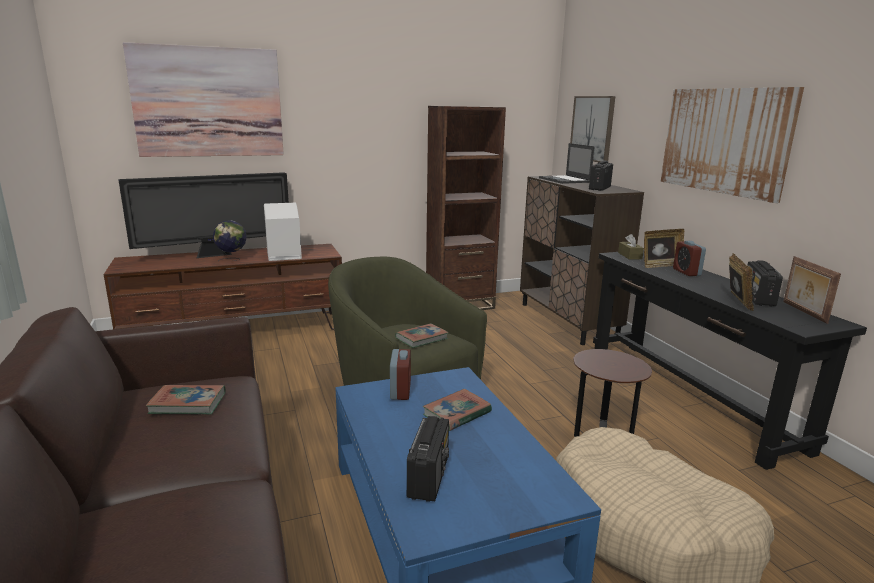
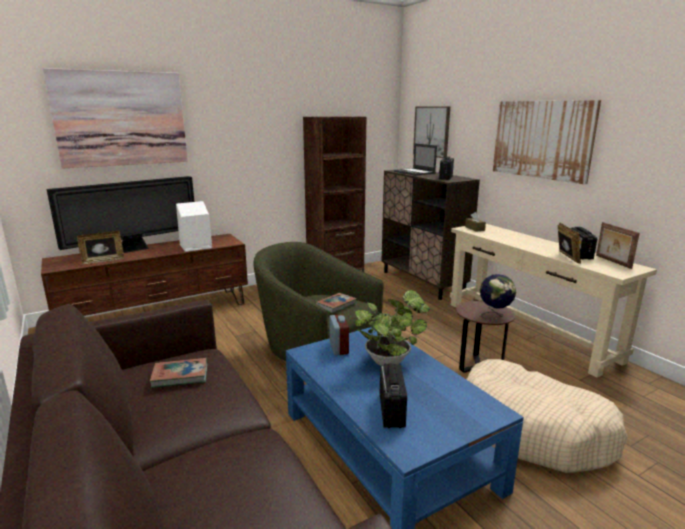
camera: 10 degrees left, 0 degrees up
globe [213,220,247,261] -> globe moved to [480,274,516,319]
book [423,389,492,431] -> potted plant [355,290,430,365]
black console table [593,251,867,470] -> beige console table [450,224,657,377]
picture frame [644,229,684,268] -> picture frame moved to [77,231,124,264]
alarm clock [673,241,706,276] -> none

